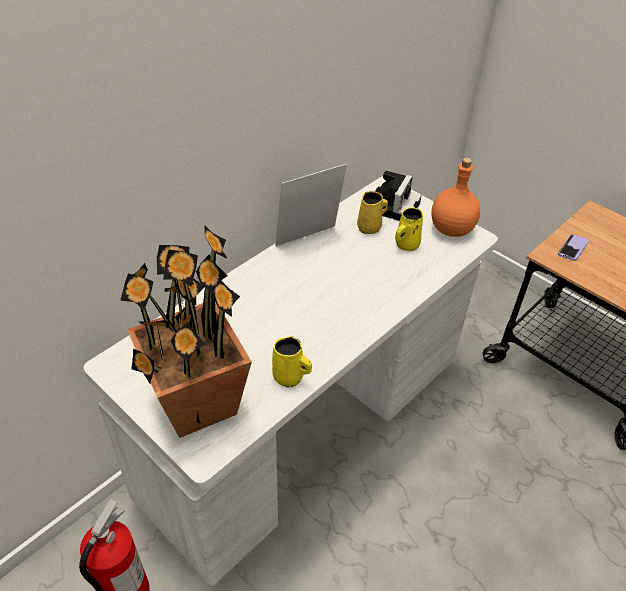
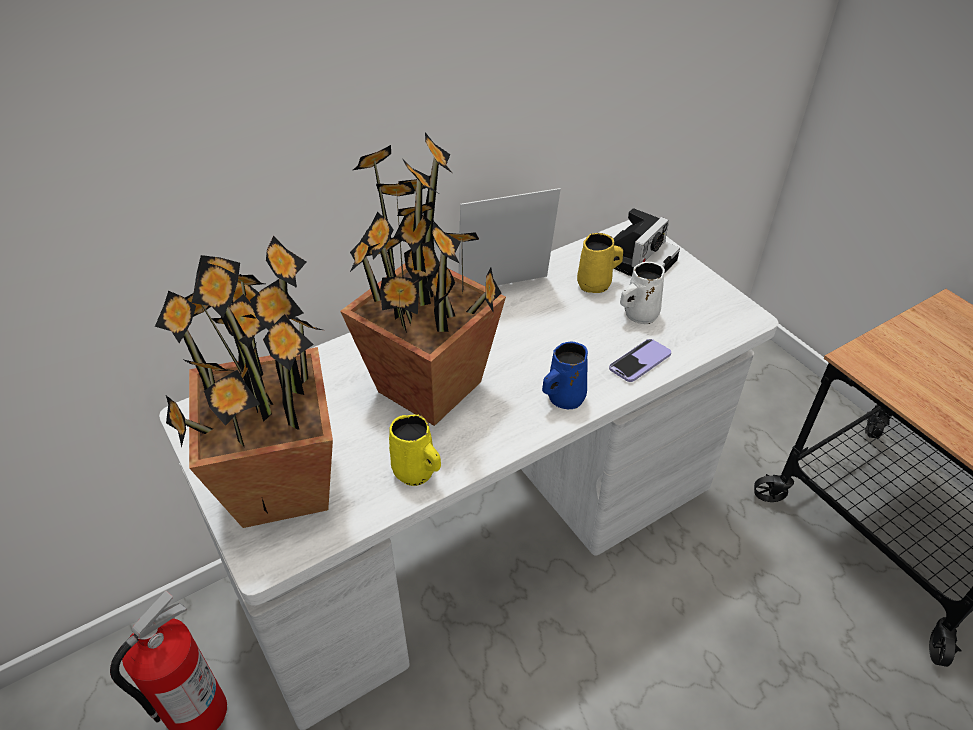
camera: 15 degrees right, 0 degrees up
yellow mug [395,207,423,251] -> white mug [620,262,665,324]
orange bottle [431,158,480,237] -> none
phone [558,234,589,261] -> phone moved to [609,339,671,382]
none -> potted plant [340,132,506,426]
none -> blue mug [542,341,588,409]

